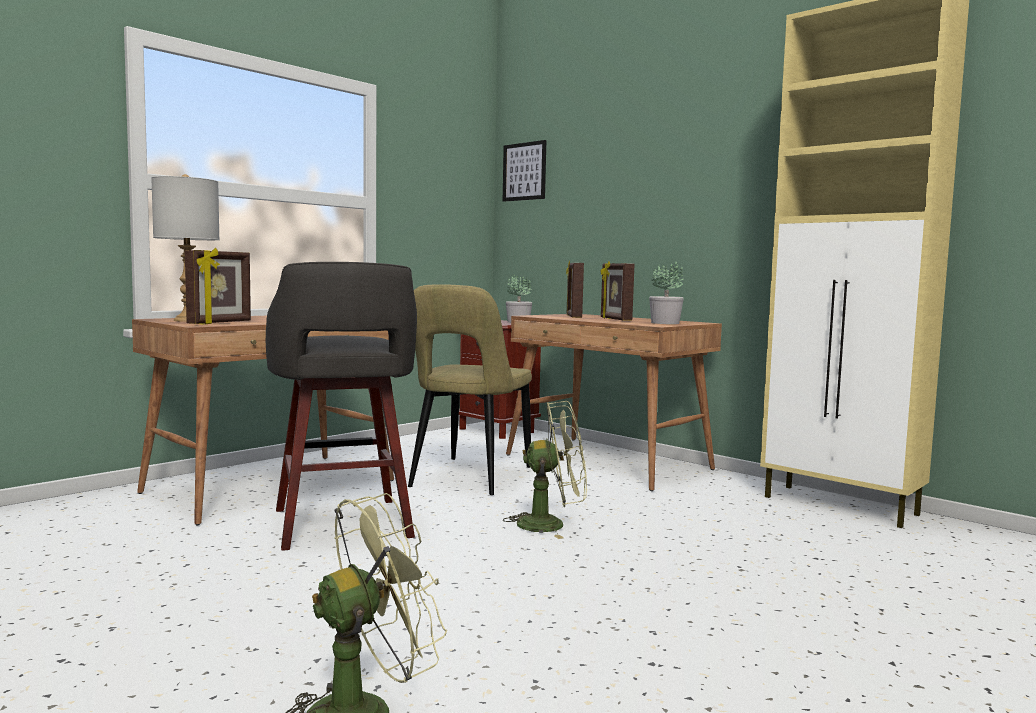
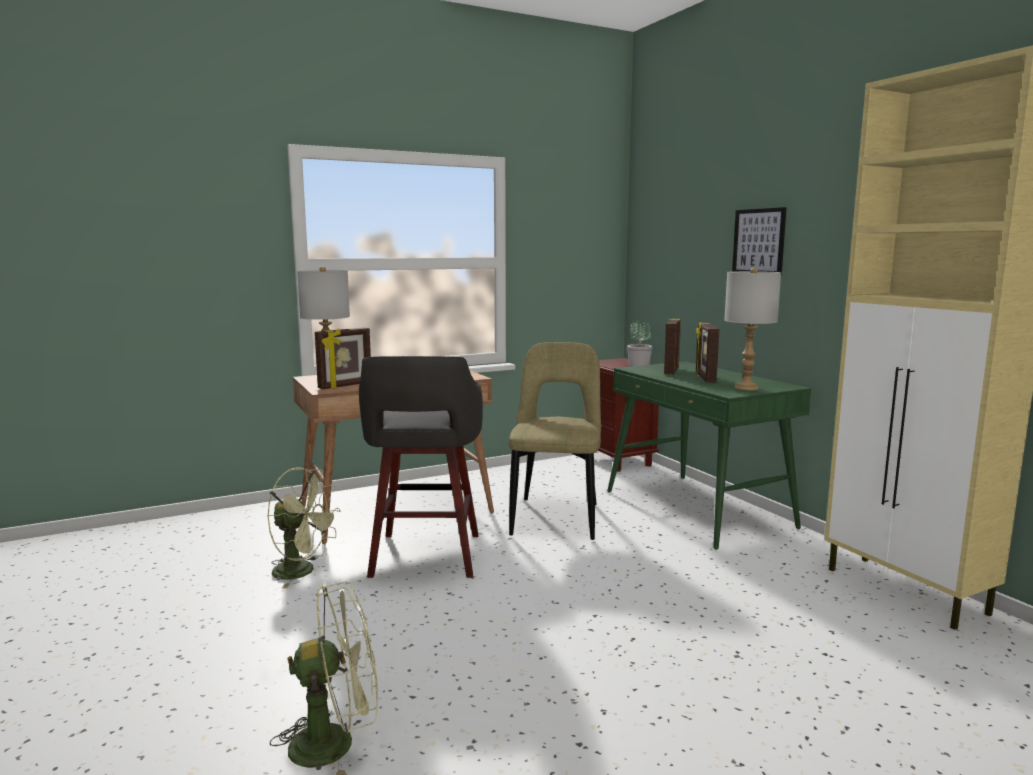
camera: 20 degrees right, 5 degrees up
beige chair [408,284,532,495] -> beige chair turned 150 degrees clockwise [509,342,601,540]
picture [503,140,546,202] -> picture moved to [732,207,787,276]
green fan [503,401,587,539] -> green fan moved to [267,467,341,589]
brown desk [506,314,722,491] -> green desk [607,361,811,550]
potted plant [649,262,684,324] -> grey table lamp [724,267,781,390]

